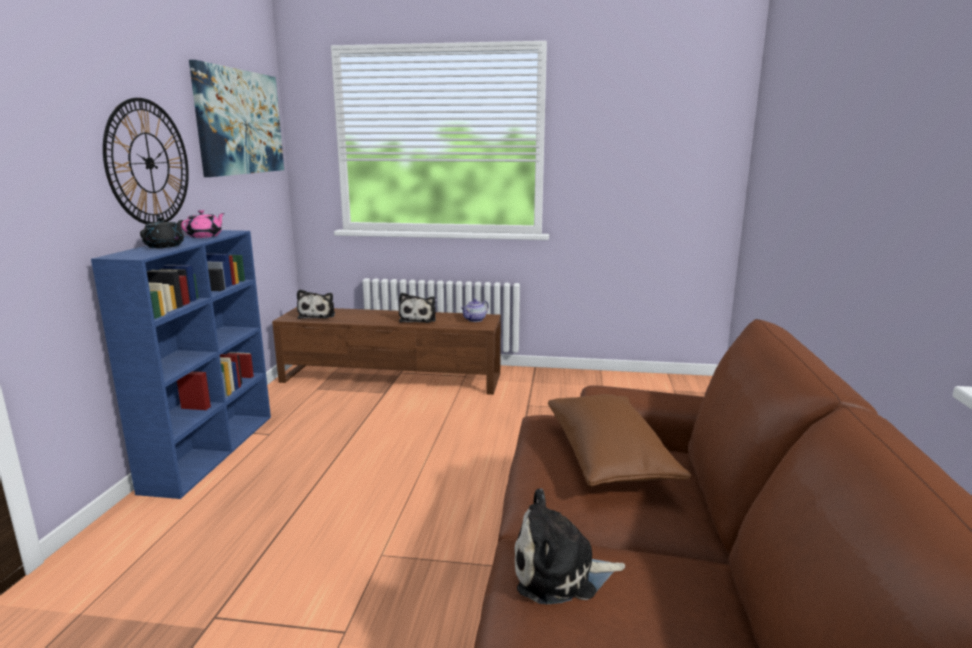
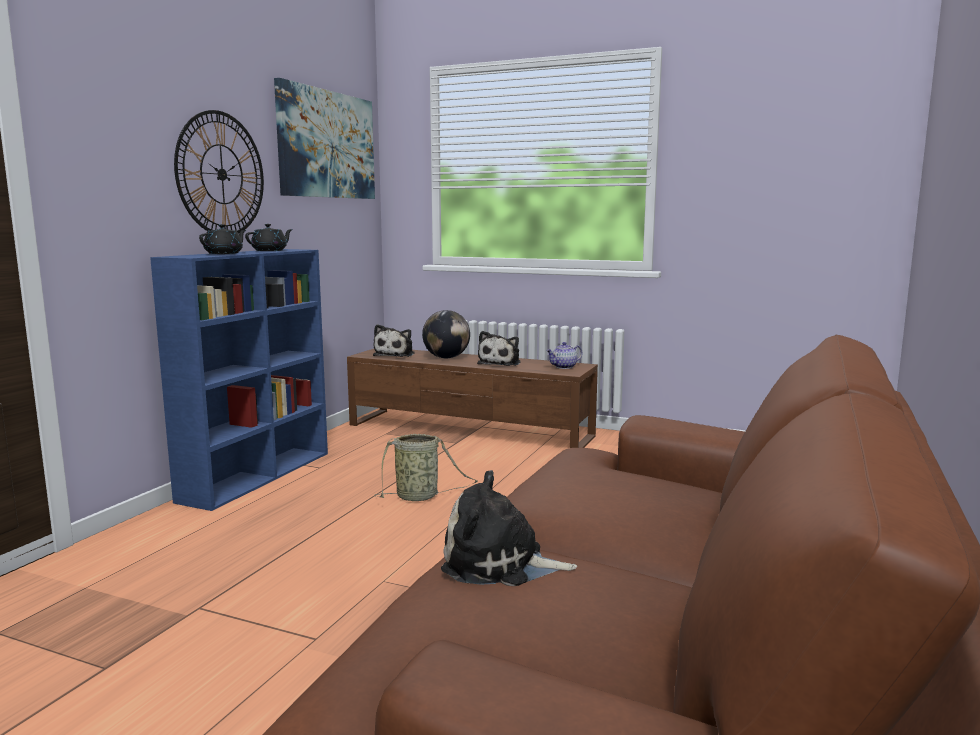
camera: 15 degrees right, 5 degrees down
pink teapot [181,210,225,238] -> black teapot [245,224,293,251]
brown pillow [548,394,691,486] -> none
none -> basket [374,434,478,501]
none -> globe [422,310,470,358]

